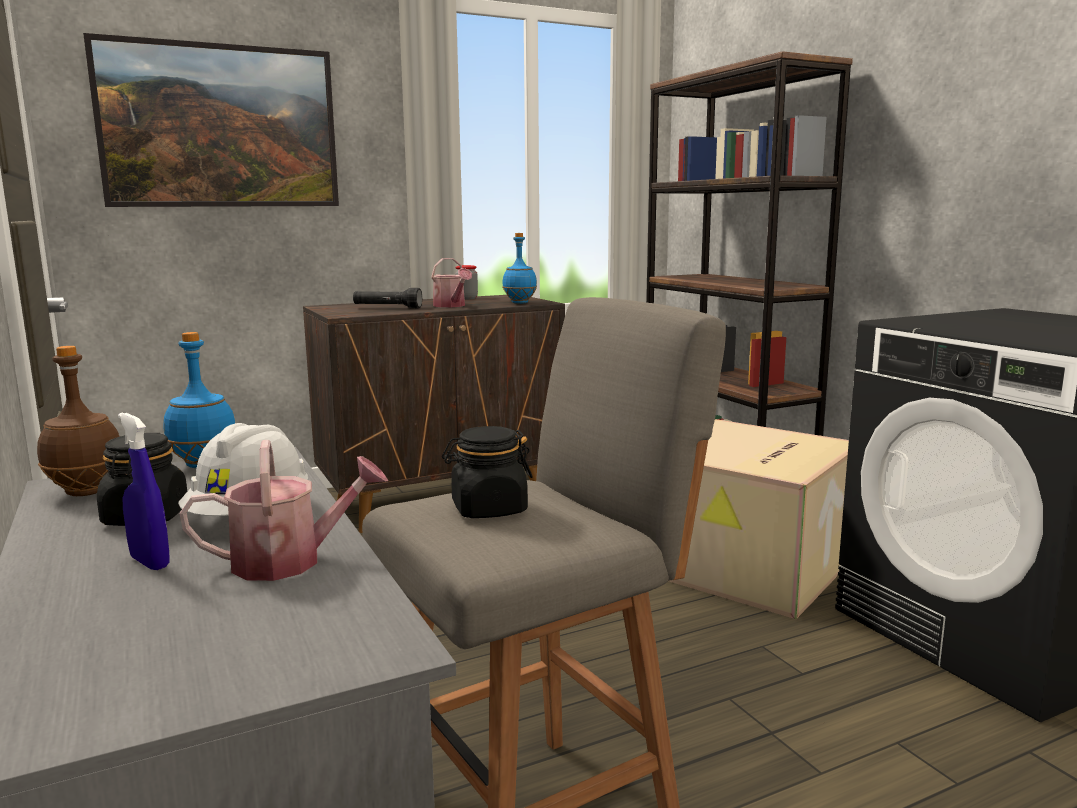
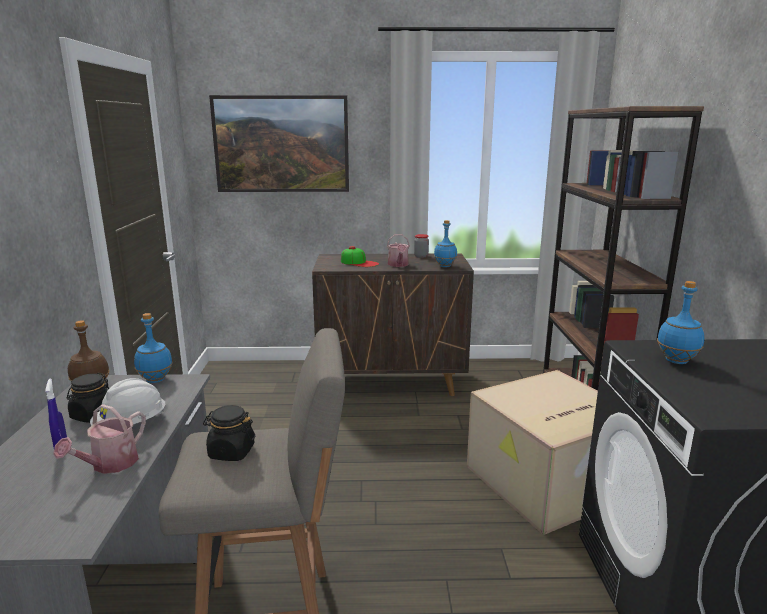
camera: 25 degrees right, 5 degrees up
watering can [180,440,388,581] -> watering can turned 105 degrees clockwise [53,404,146,474]
black flashlight [353,288,422,308] -> cap [341,246,379,267]
none -> blue bottle [657,281,704,364]

